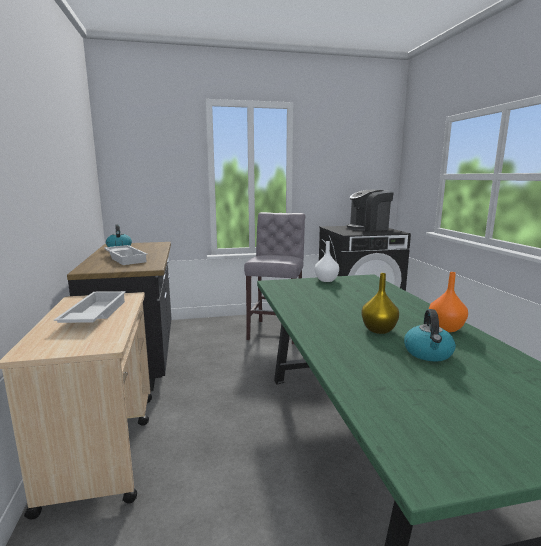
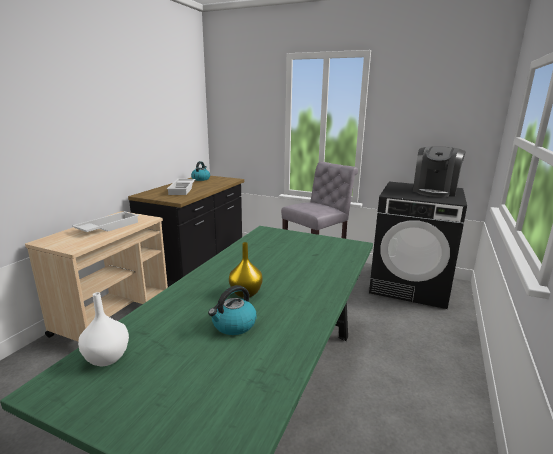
camera: 35 degrees right, 5 degrees up
white vase [315,241,339,282] -> white vase moved to [78,292,129,366]
coffee machine [347,190,393,231] -> coffee machine turned 75 degrees counterclockwise [413,146,466,197]
orange vase [429,272,468,332] -> none

